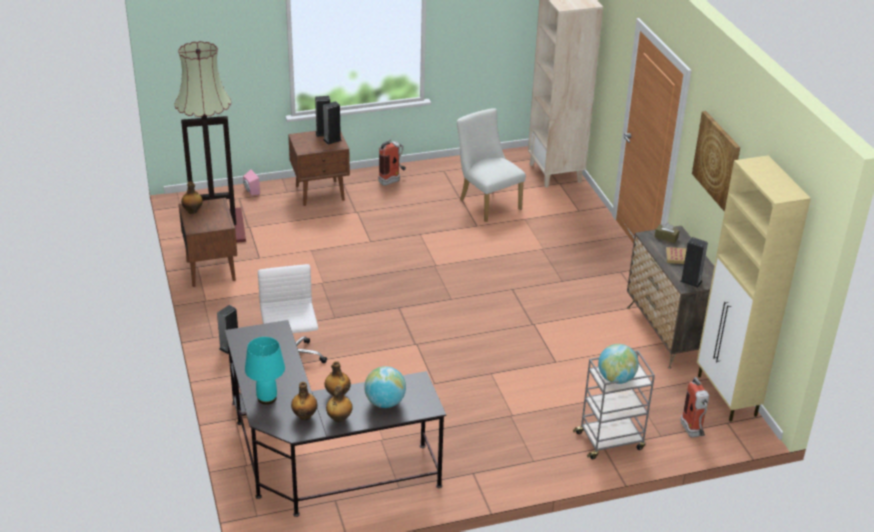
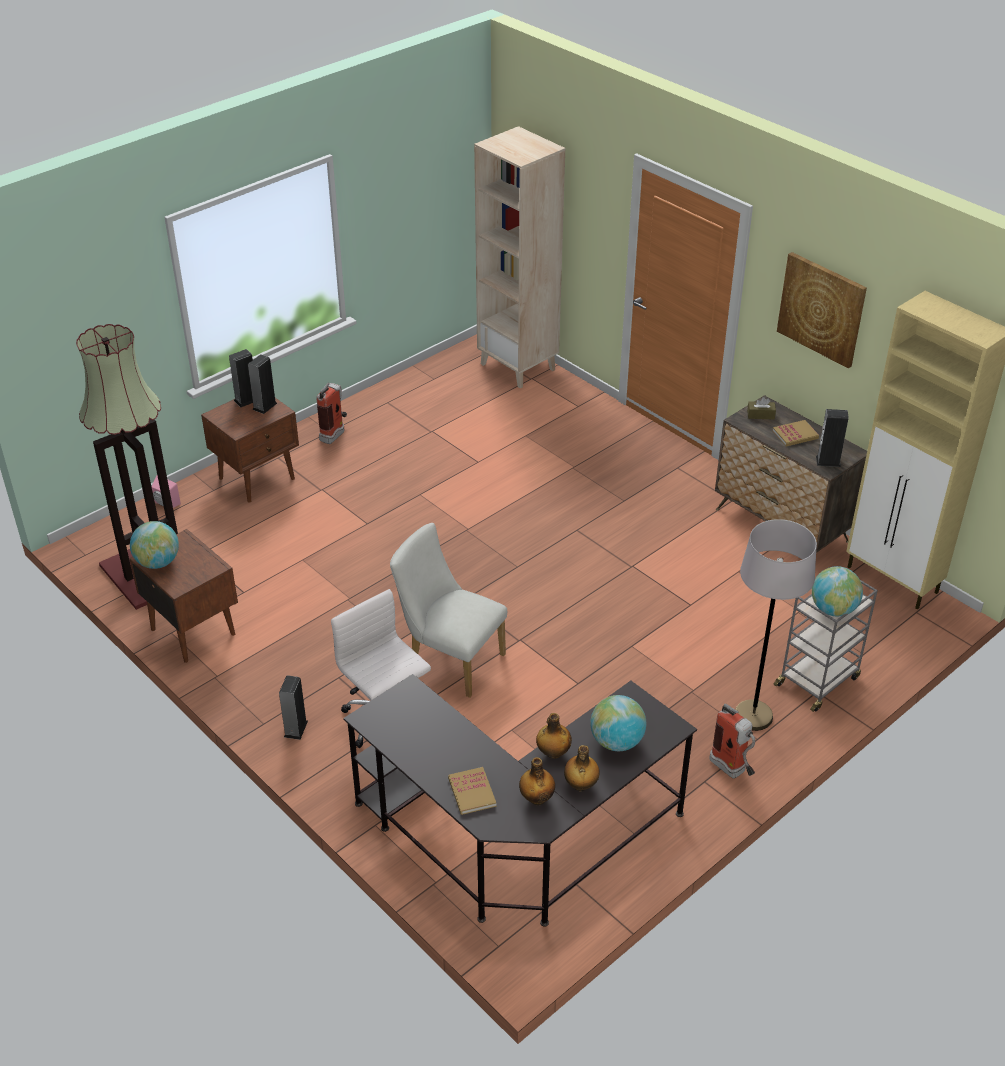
camera: 25 degrees left, 5 degrees up
bottle [181,181,203,214] -> globe [130,521,179,569]
turquoise table lamp [245,337,285,405] -> book [448,767,496,815]
white chair [457,108,526,222] -> white chair moved to [390,523,507,698]
fire extinguisher [680,377,709,438] -> fire extinguisher moved to [709,704,755,778]
none -> grey floor lamp [735,519,817,731]

